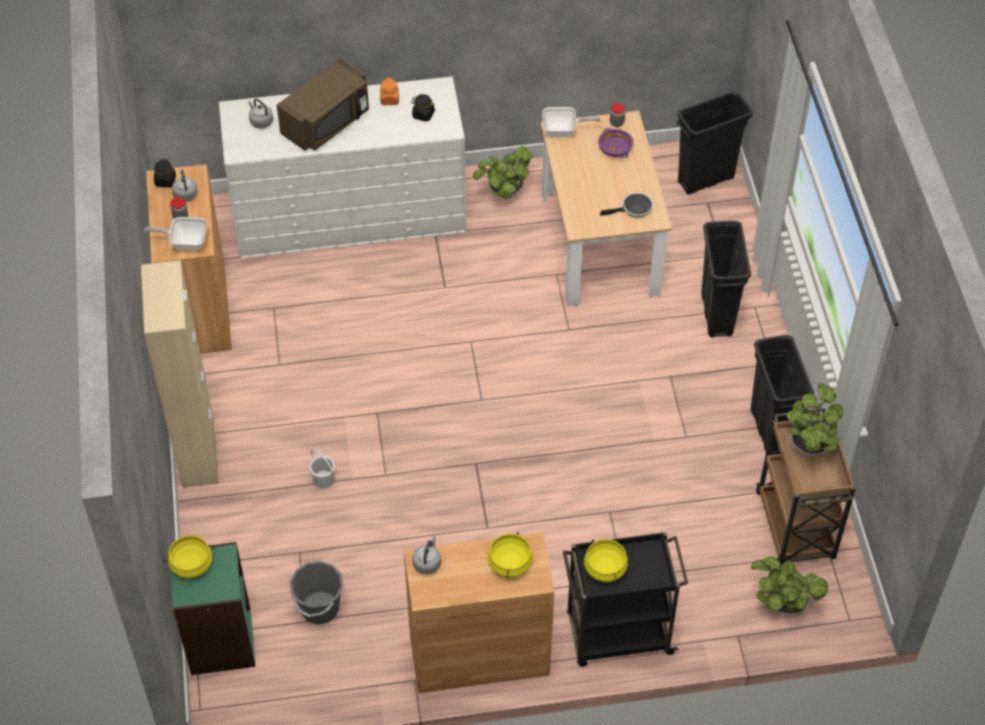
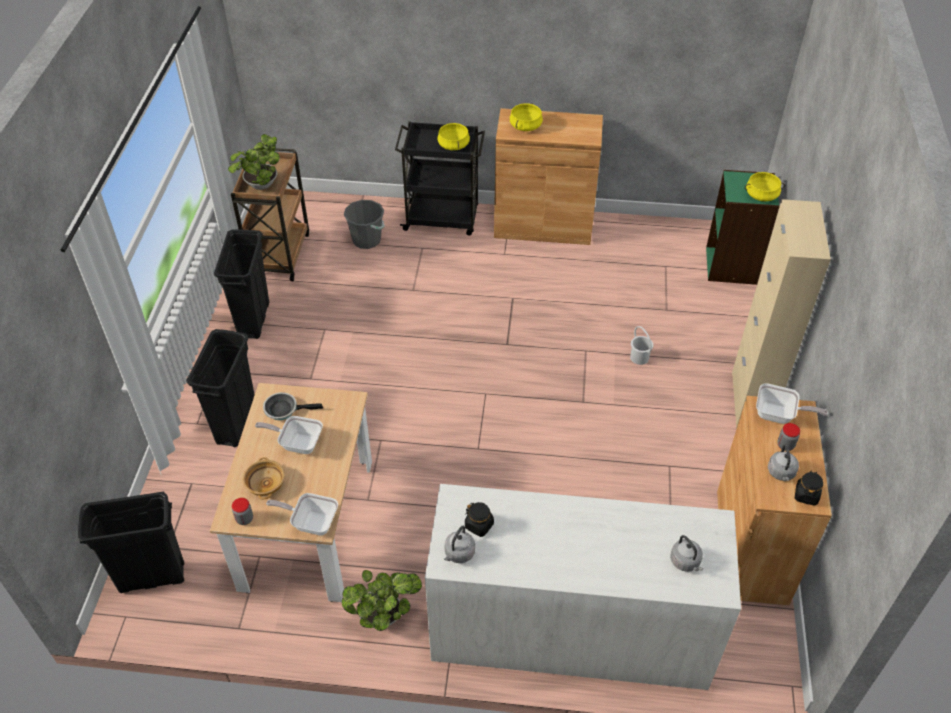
camera: 165 degrees left, 5 degrees down
brown microwave [277,58,369,151] -> none
grey bucket [290,561,343,625] -> grey bucket moved to [344,200,385,249]
orange jar [380,78,399,105] -> none
grey kettle [412,536,441,574] -> grey kettle moved to [444,526,475,563]
purple bowl [598,128,634,158] -> beige bowl [243,457,285,499]
potted plant [751,556,828,615] -> none
none -> frying pan [255,416,323,454]

